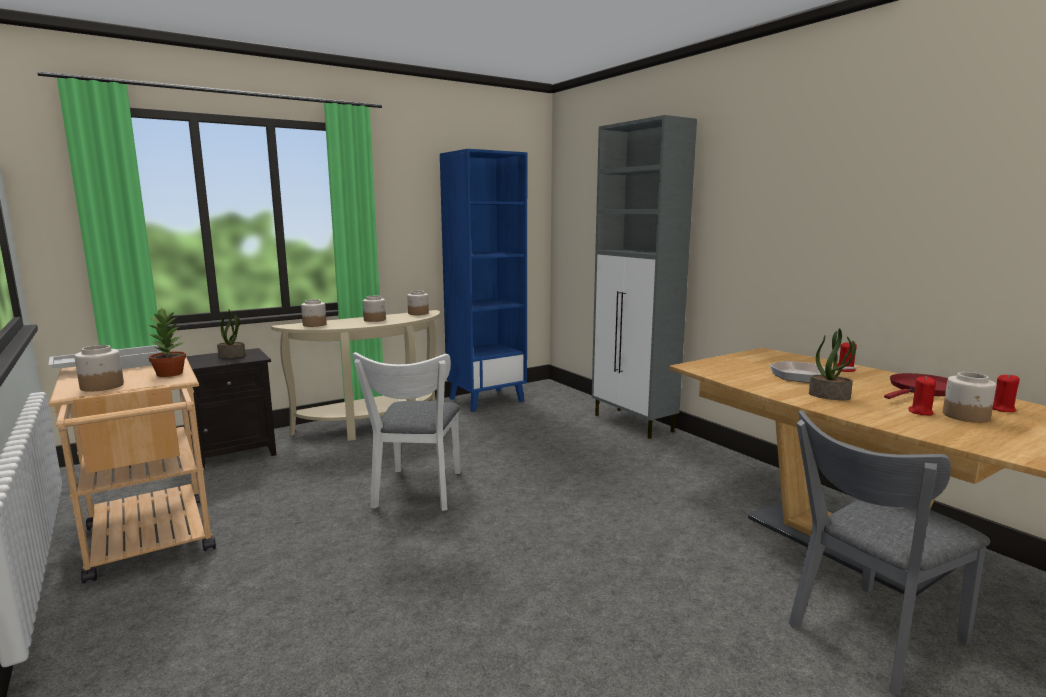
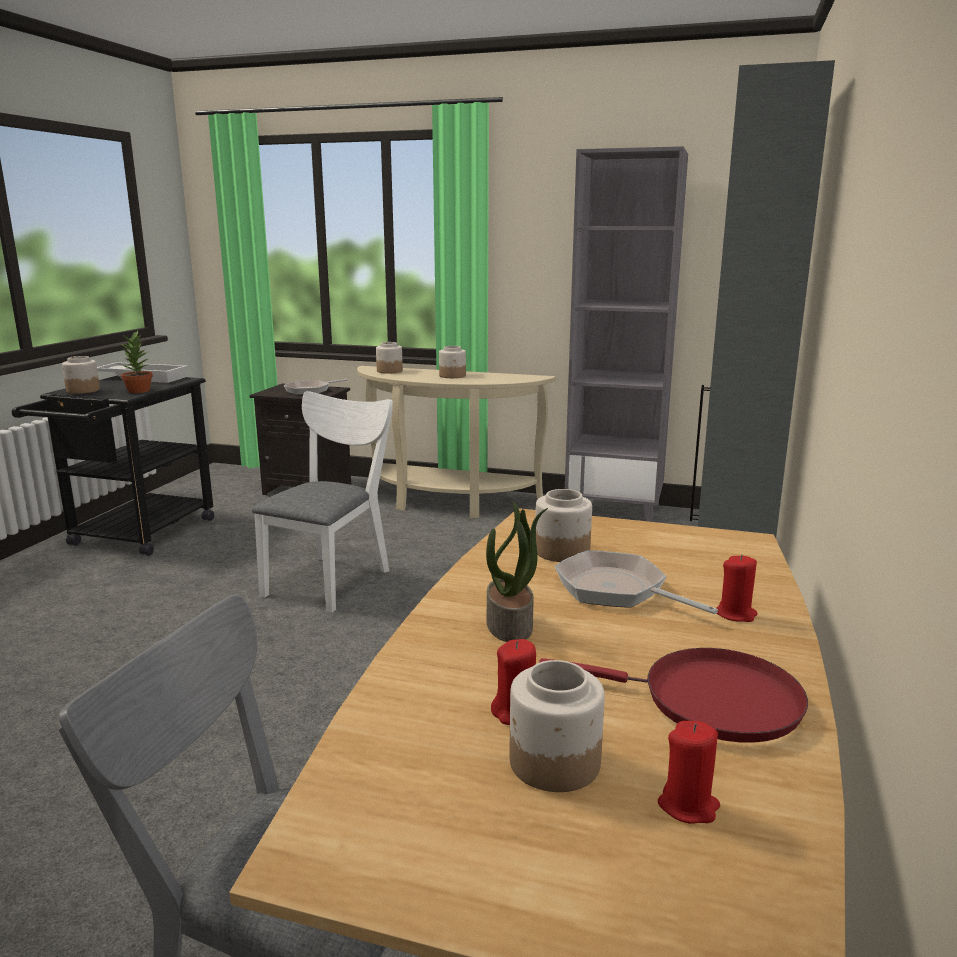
camera: 50 degrees right, 5 degrees up
beige cart [49,357,216,584] -> black cart [12,376,214,556]
potted plant [217,309,245,358] -> frying pan [283,379,347,395]
white chair [352,352,461,511] -> white chair turned 150 degrees clockwise [252,391,393,613]
jar [407,291,429,315] -> jar moved to [535,489,592,562]
blue bookcase [440,149,527,412] -> grey bookcase [565,146,688,522]

